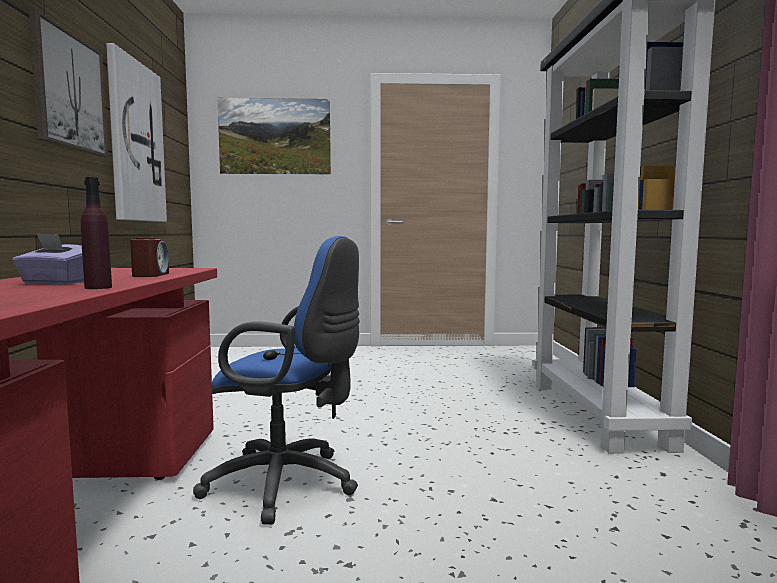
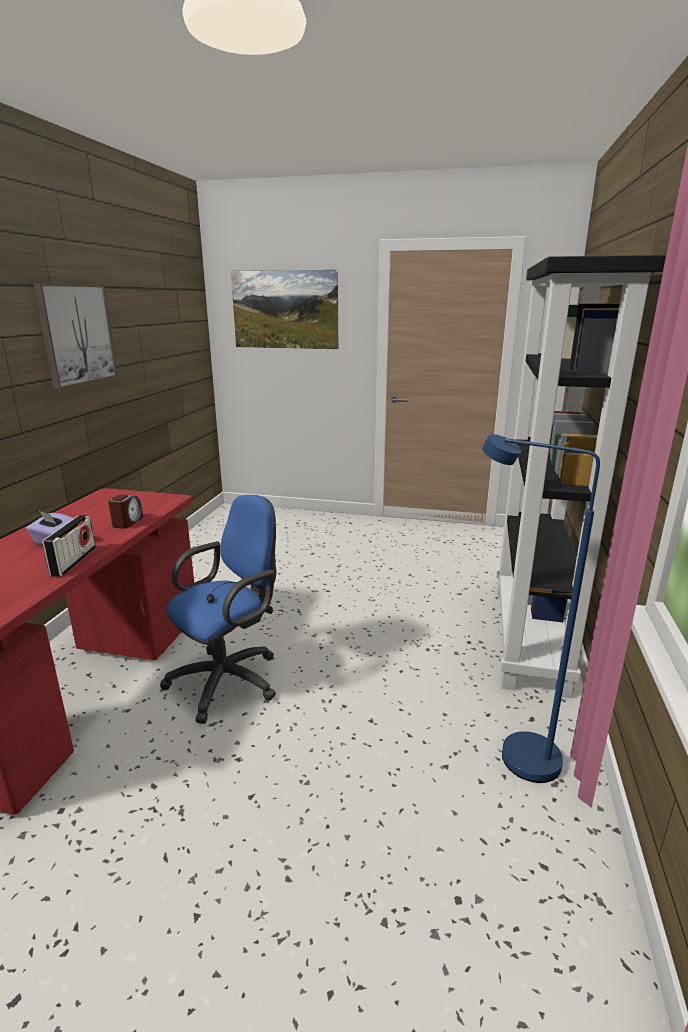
camera: 15 degrees right, 15 degrees up
purple bottle [81,177,112,289] -> radio [42,515,96,577]
picture [106,43,167,222] -> none
blue office chair [193,236,360,525] -> blue office chair turned 75 degrees counterclockwise [160,495,276,724]
none -> blue floor lamp [482,434,600,783]

